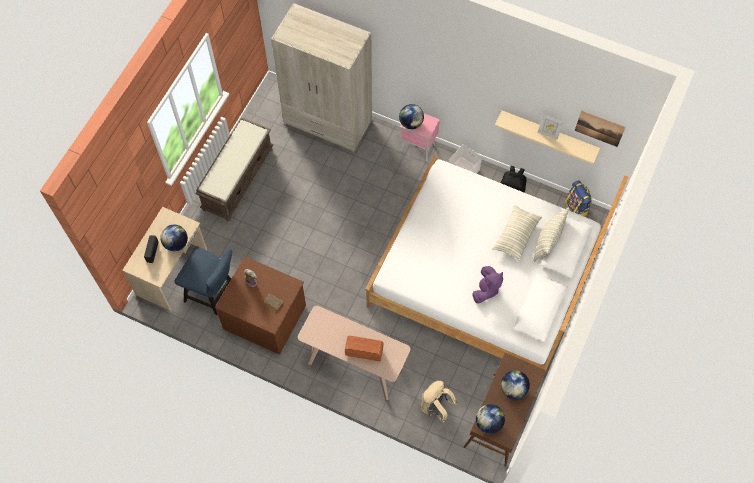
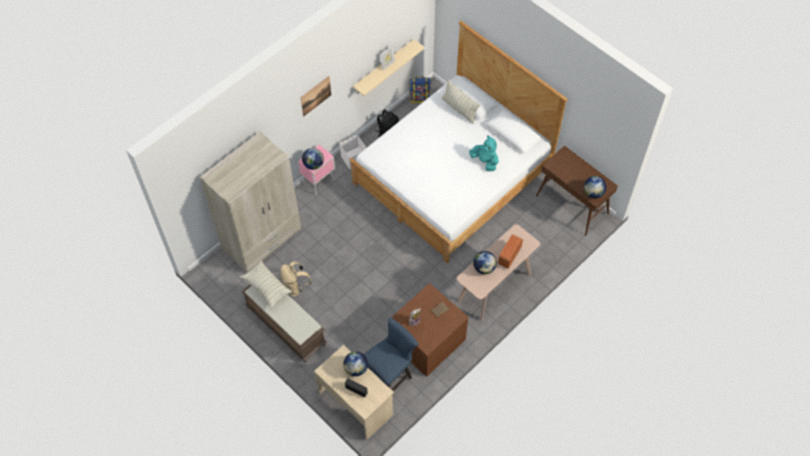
camera: 70 degrees left, 5 degrees down
beige backpack [421,381,458,423] -> beige backpack moved to [280,261,312,297]
purple plush toy [472,266,503,304] -> turquoise plush toy [469,135,499,171]
pillow [492,205,542,261] -> pillow moved to [241,261,292,309]
globe [501,370,530,399] -> globe moved to [473,251,497,274]
picture [575,110,626,147] -> picture moved to [301,76,331,117]

